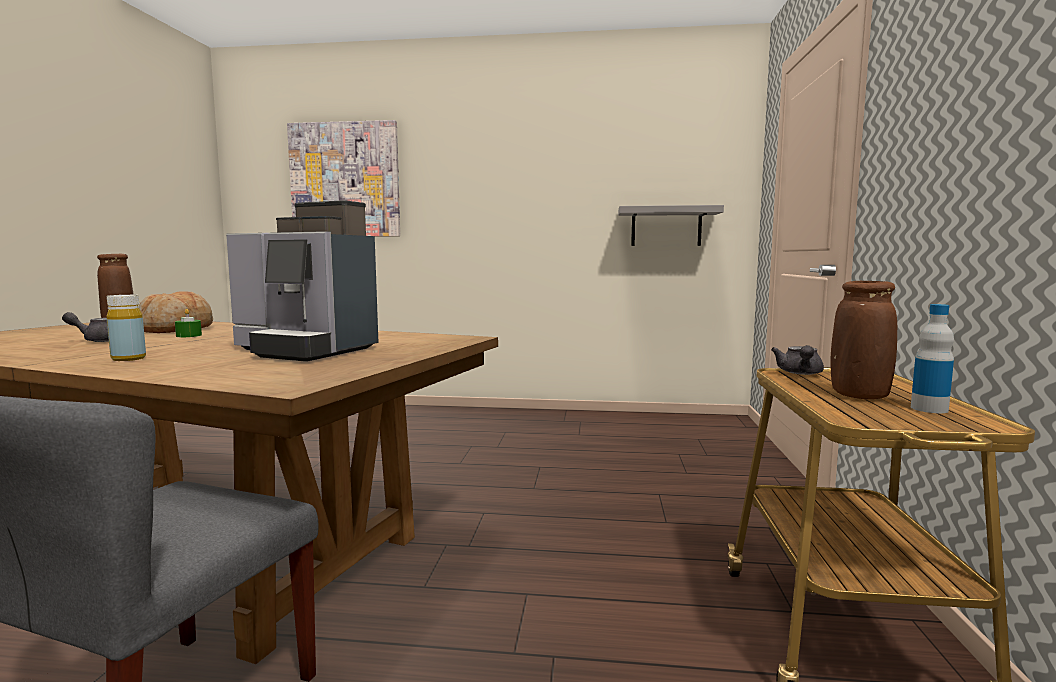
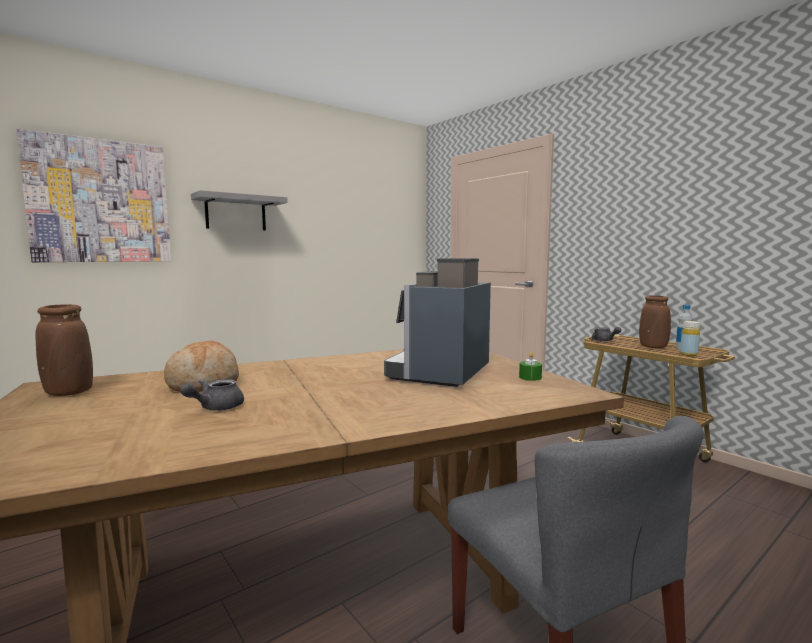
camera: 45 degrees left, 0 degrees up
yellow bottle [106,295,146,361] -> yellow bottle moved to [680,321,700,356]
green candle [175,309,202,337] -> green candle moved to [519,352,542,381]
coffee machine [226,200,379,362] -> coffee machine turned 135 degrees clockwise [384,258,491,387]
grey shelf [618,205,724,246] -> grey shelf moved to [191,190,288,230]

